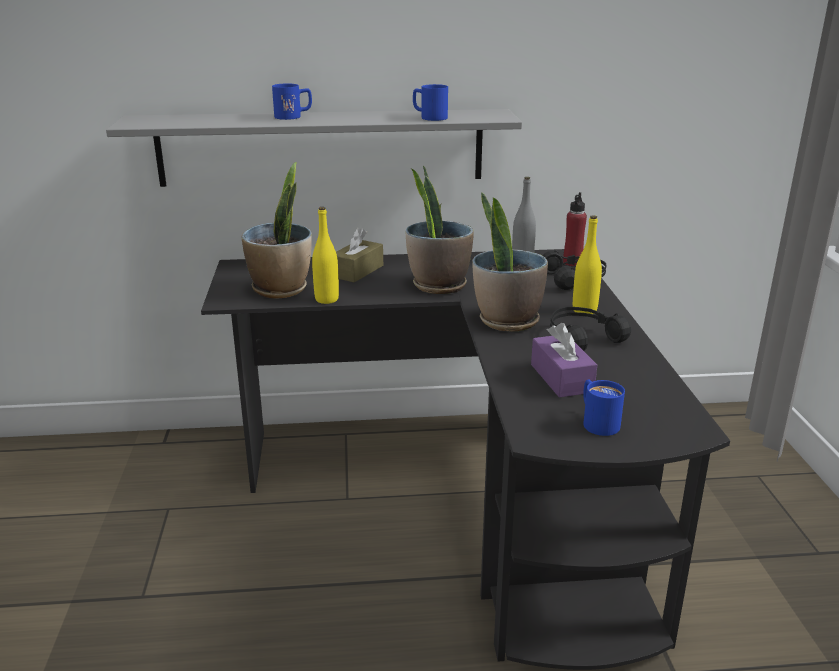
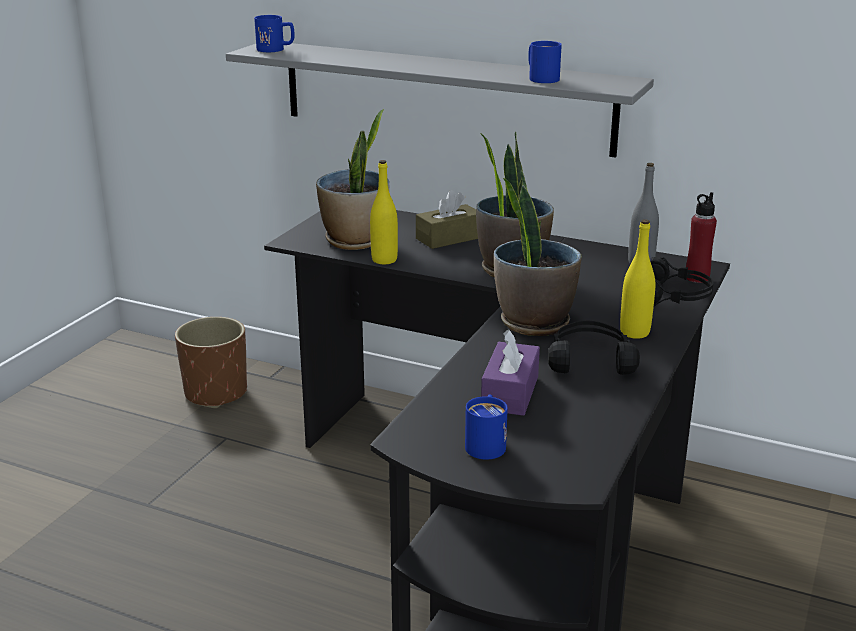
camera: 30 degrees right, 0 degrees up
blue mug [272,83,312,120] -> blue mug moved to [254,15,295,52]
none -> brown planter [175,317,247,408]

